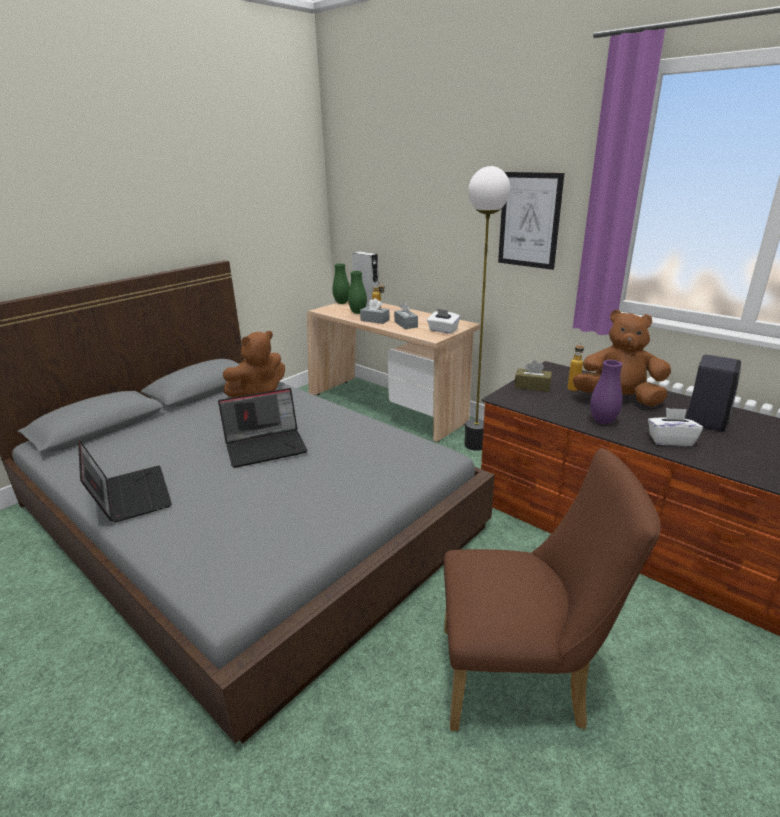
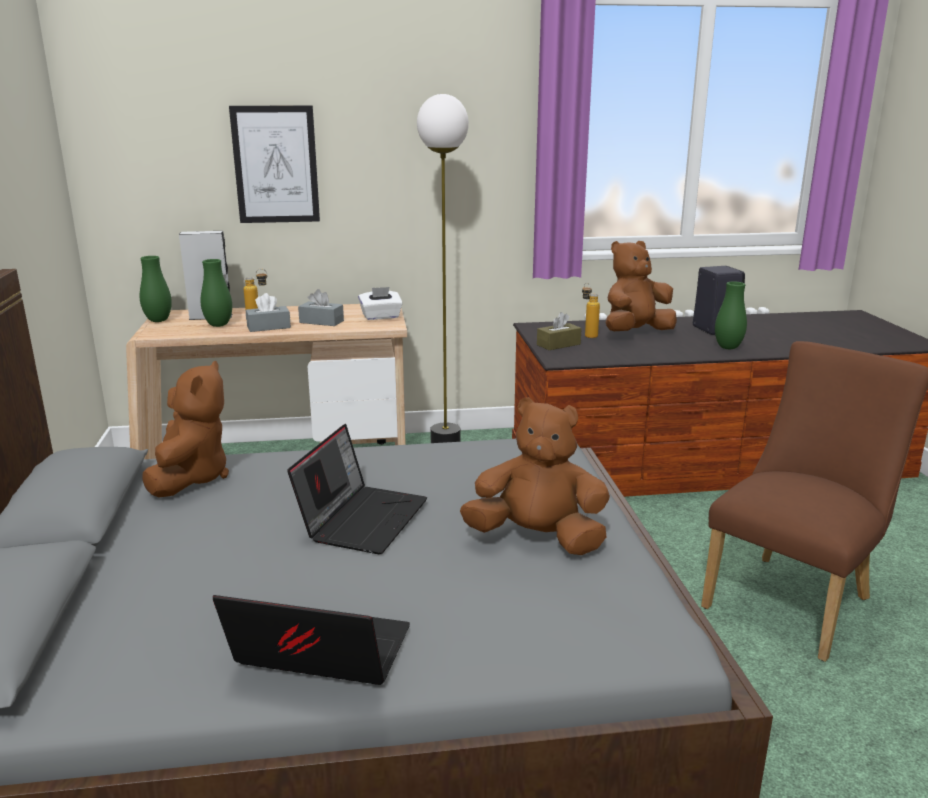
camera: 50 degrees left, 5 degrees down
picture [498,172,564,270] -> picture moved to [229,106,320,223]
purple vase [590,360,622,424] -> none
white tissue box [648,408,703,446] -> green vase [715,281,747,349]
none -> brown plush toy [460,397,610,555]

